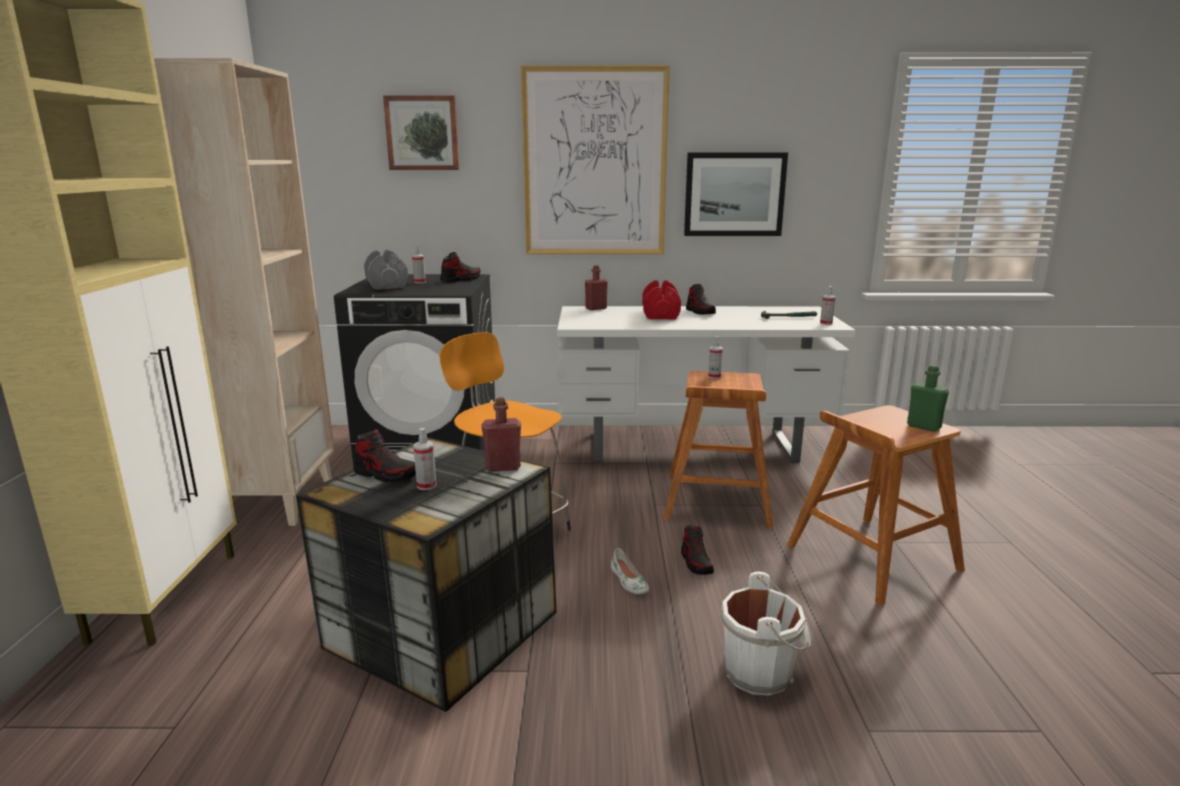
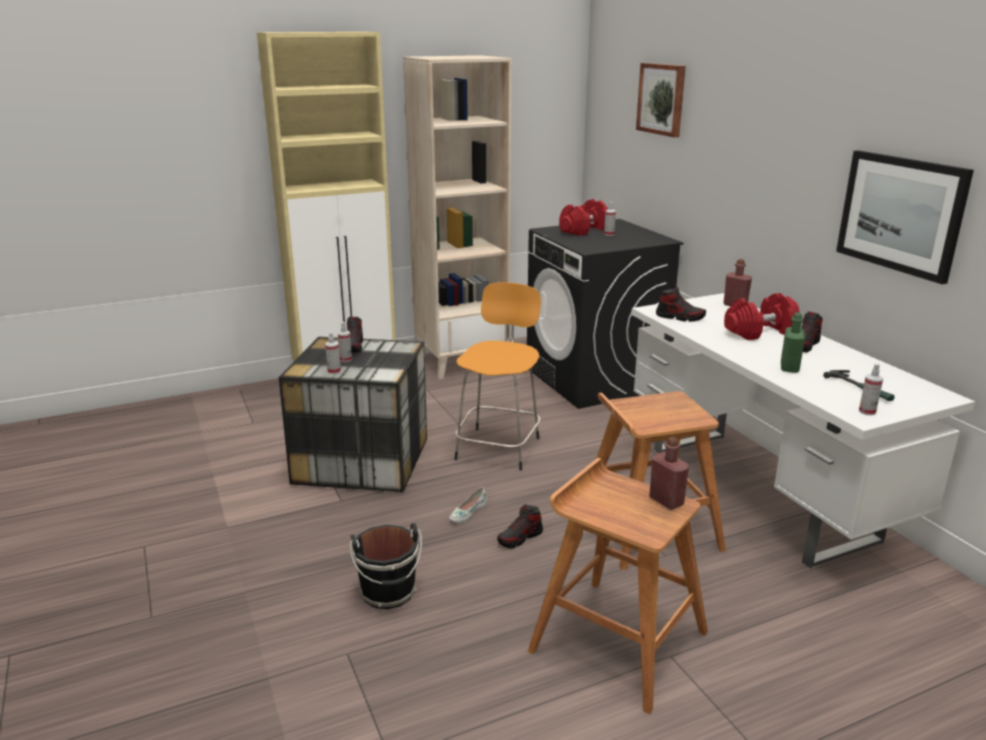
camera: 65 degrees right, 5 degrees up
grey dumbbell [364,250,408,290] -> red dumbbell [559,199,608,236]
shoe [440,252,481,283] -> shoe moved to [656,287,706,322]
red bottle [481,397,521,472] -> red bottle moved to [649,437,689,510]
picture [521,65,670,254] -> none
spray bottle [708,336,723,379] -> spray bottle moved to [325,333,341,374]
white bucket [721,571,811,696] -> black bucket [350,523,422,609]
green bottle [907,365,949,432] -> green bottle moved to [781,312,805,373]

